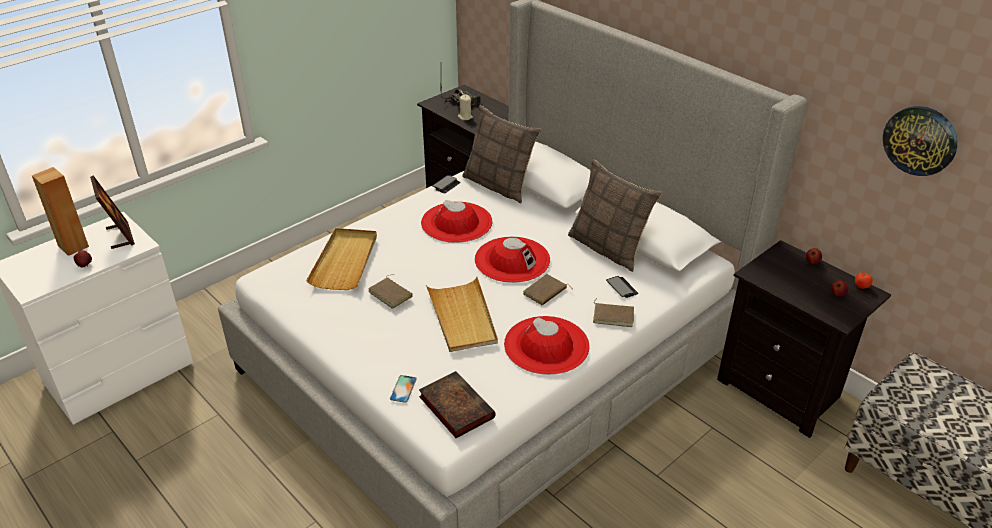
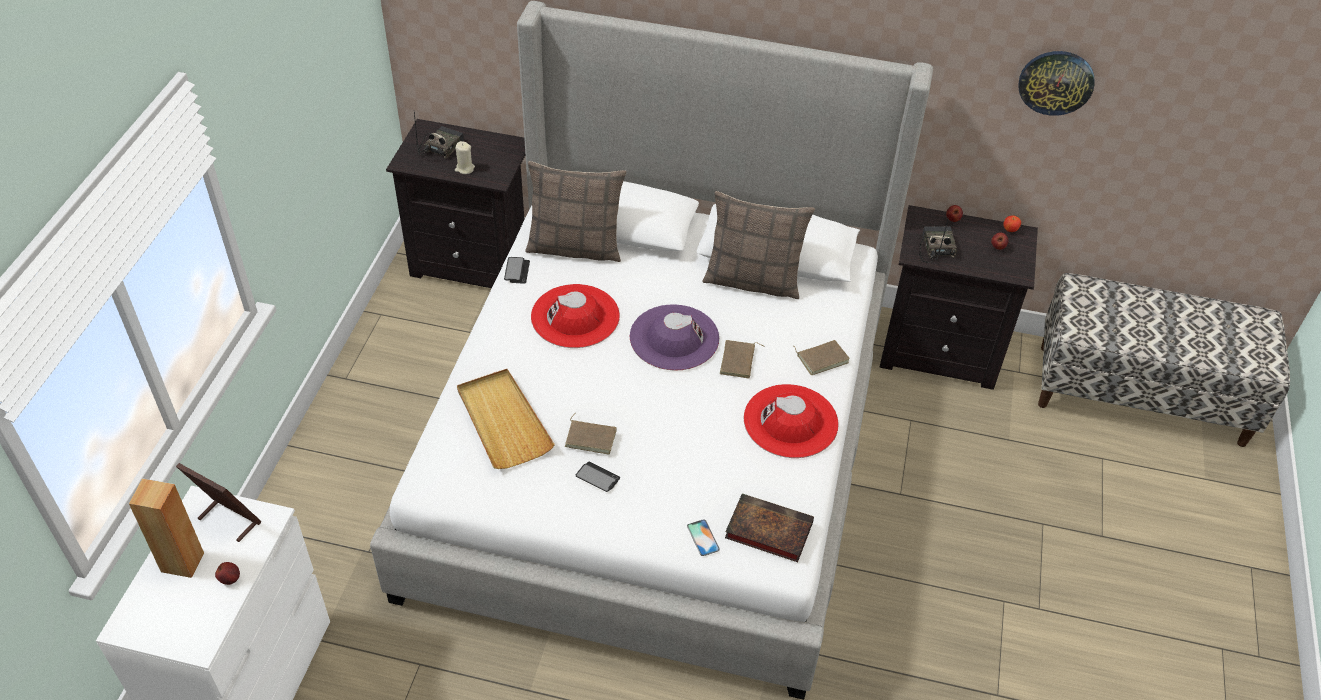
camera: 35 degrees left, 10 degrees up
beige tray [426,277,498,352] -> none
red hat [475,237,550,283] -> purple hat [630,304,719,371]
phone [606,276,638,298] -> phone moved to [576,462,620,492]
none -> radio [919,218,957,263]

